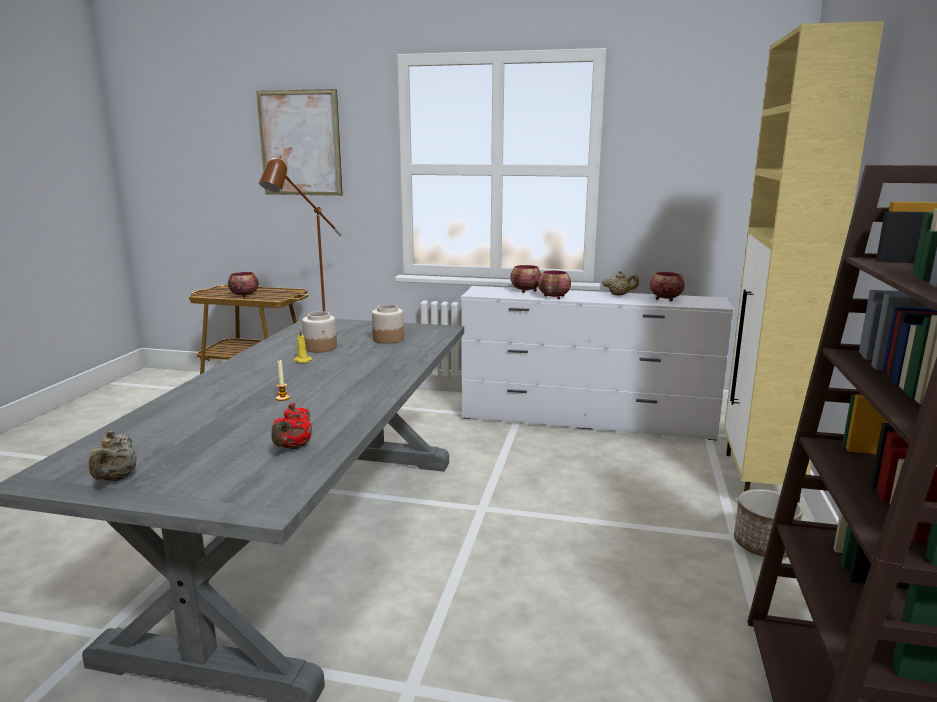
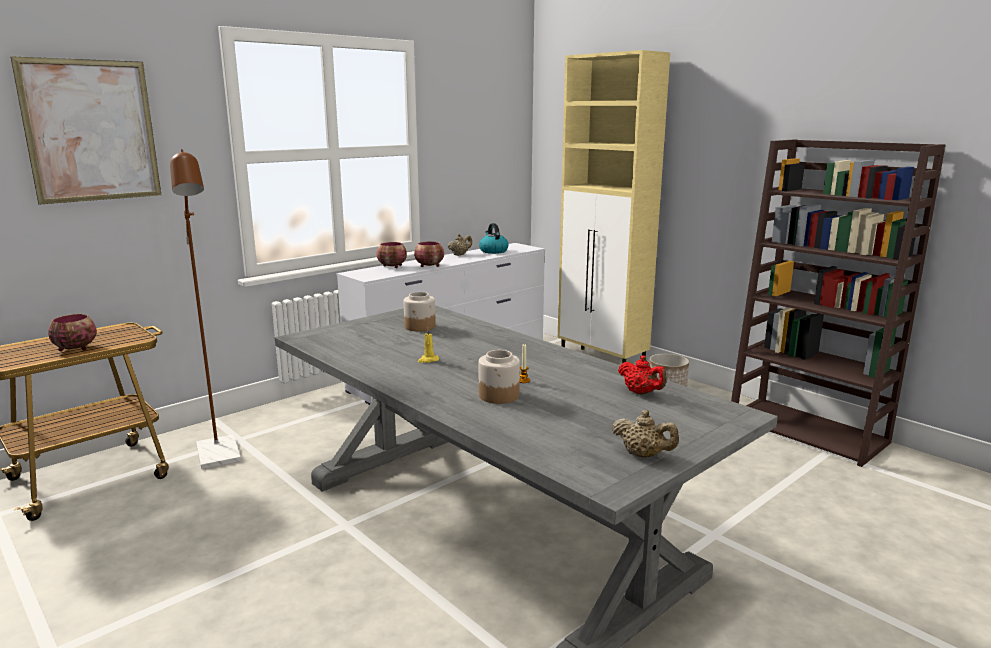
camera: 55 degrees left, 0 degrees up
jar [302,311,337,353] -> jar moved to [479,350,520,404]
bowl [650,272,685,301] -> kettle [479,223,508,254]

